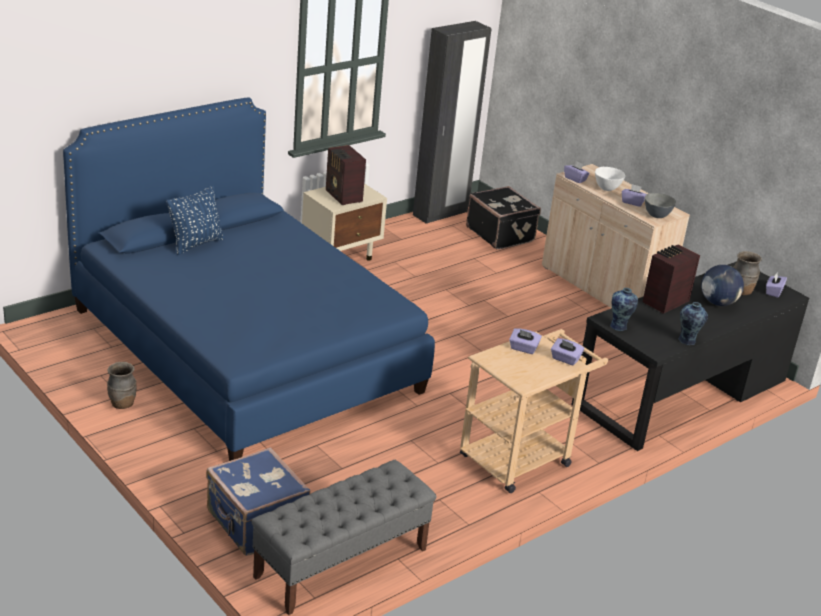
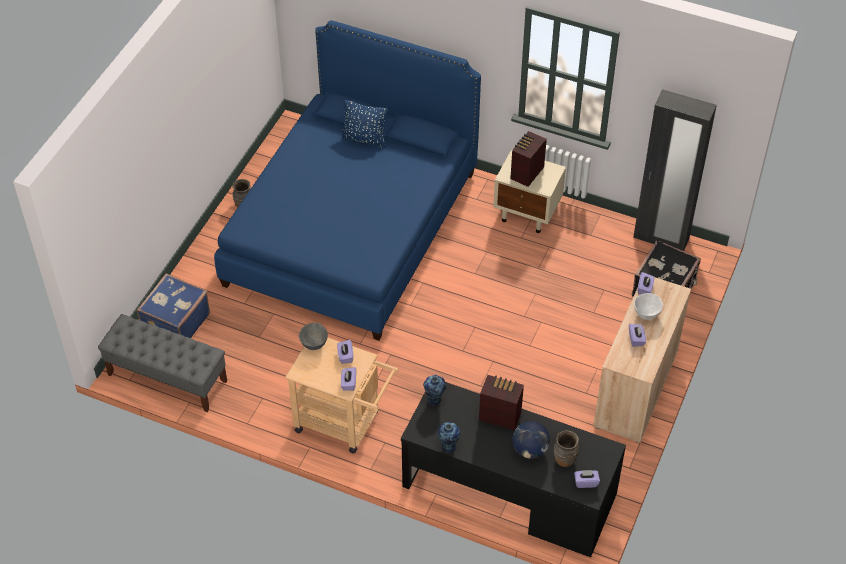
camera: 65 degrees right, 20 degrees up
grey bowl [645,193,676,218] -> grey bowl moved to [299,323,328,350]

